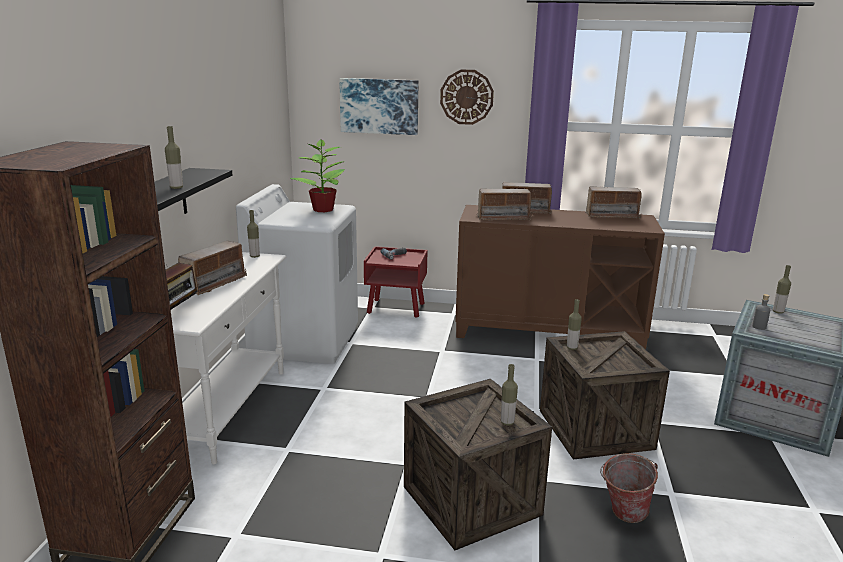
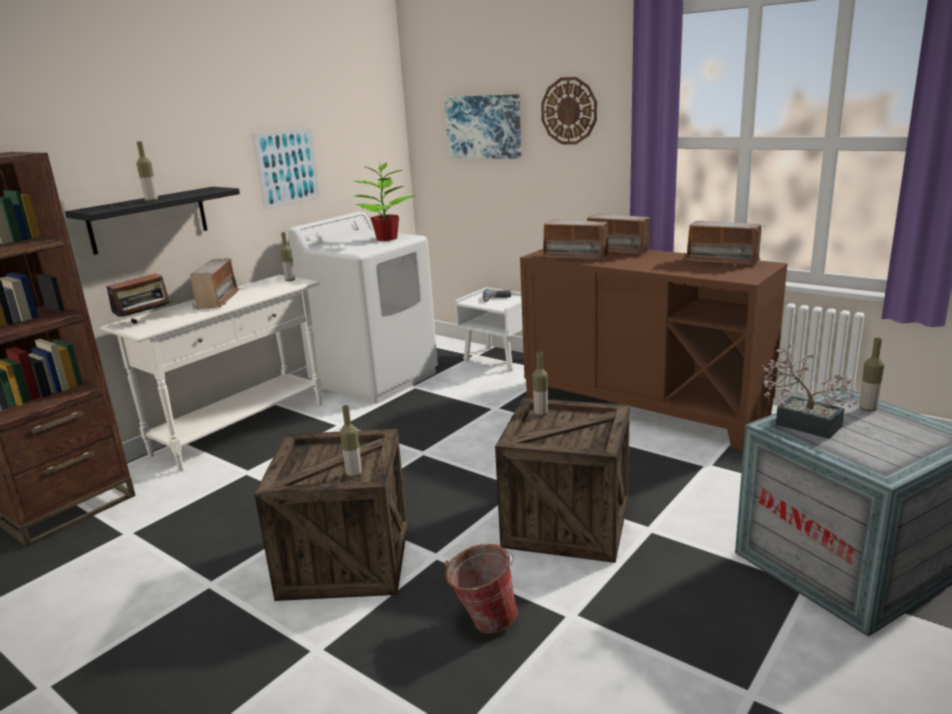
camera: 30 degrees right, 0 degrees up
radio [178,241,247,295] -> radio turned 60 degrees counterclockwise [190,258,240,310]
red nightstand [364,246,428,318] -> white nightstand [455,287,523,371]
grey bottle [752,294,770,330] -> potted plant [762,345,859,439]
none -> picture [252,127,321,210]

